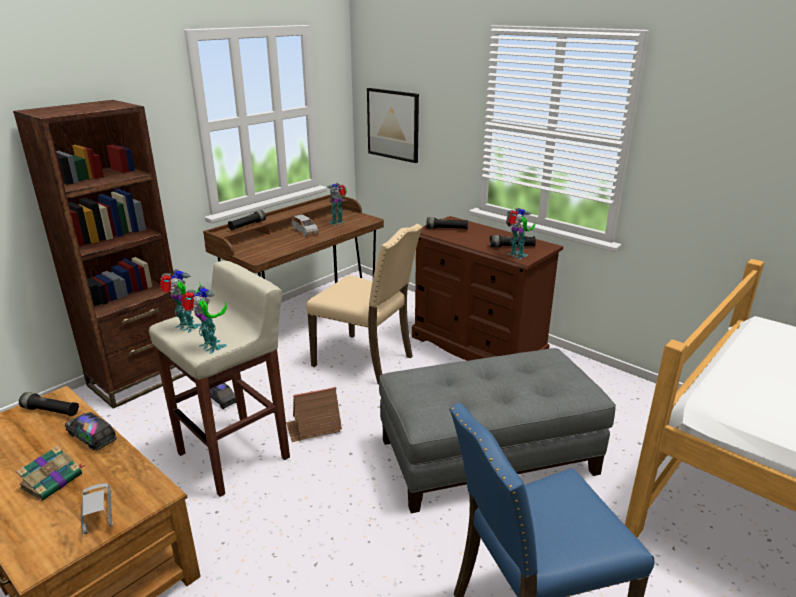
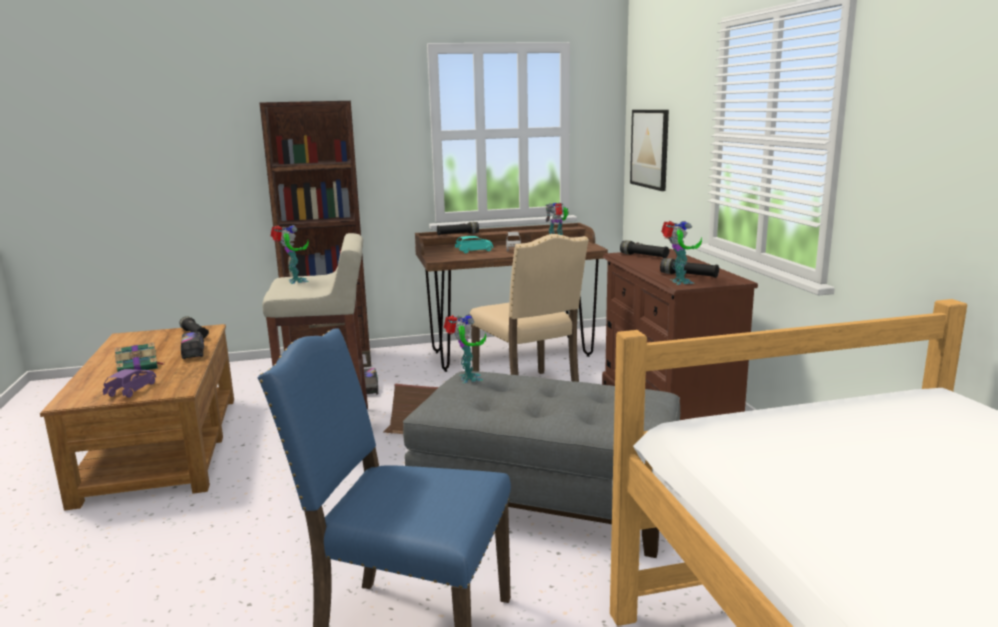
camera: 35 degrees right, 10 degrees down
grey toy car [81,483,113,535] -> purple toy car [103,369,156,398]
toy robot [181,286,227,354] -> toy robot moved to [444,314,486,383]
none -> turquoise toy car [455,236,493,253]

